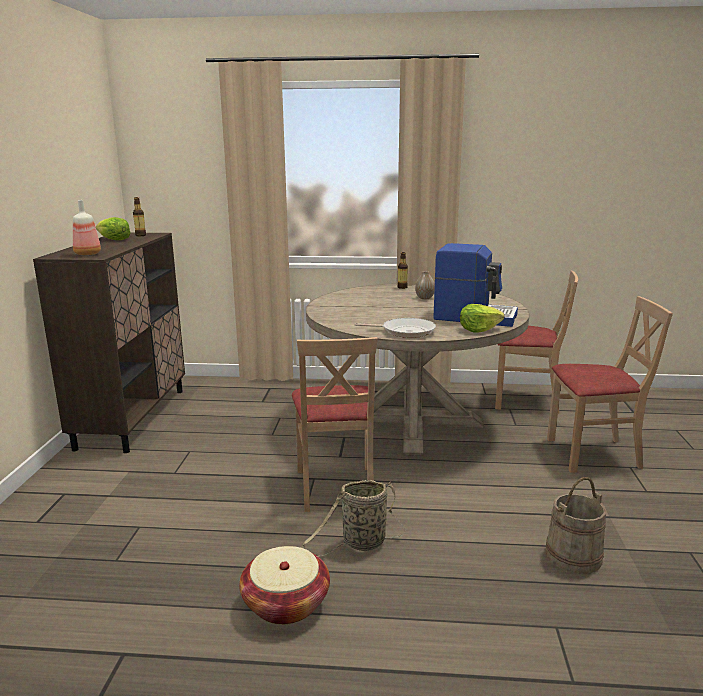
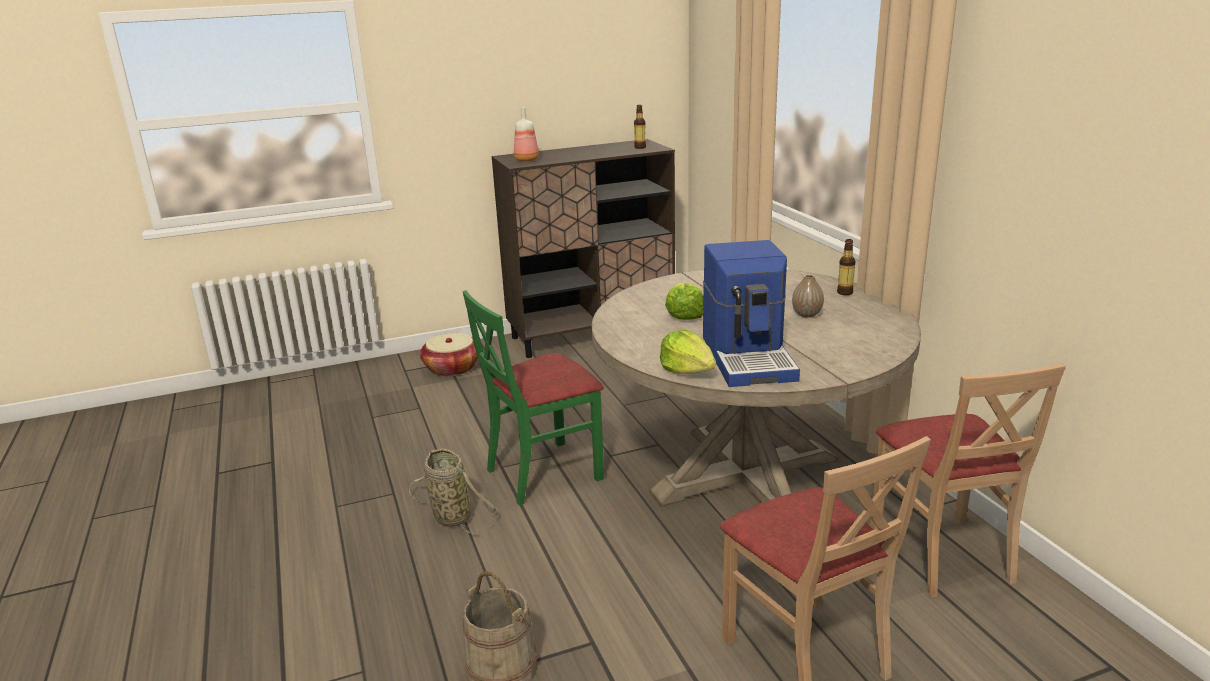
camera: 65 degrees right, 5 degrees up
lettuce [96,217,130,240] -> lettuce moved to [665,283,703,320]
basket [239,546,330,625] -> basket moved to [420,333,478,376]
beige chair [292,337,378,512] -> green chair [463,290,604,505]
frying pan [354,318,436,338] -> none

